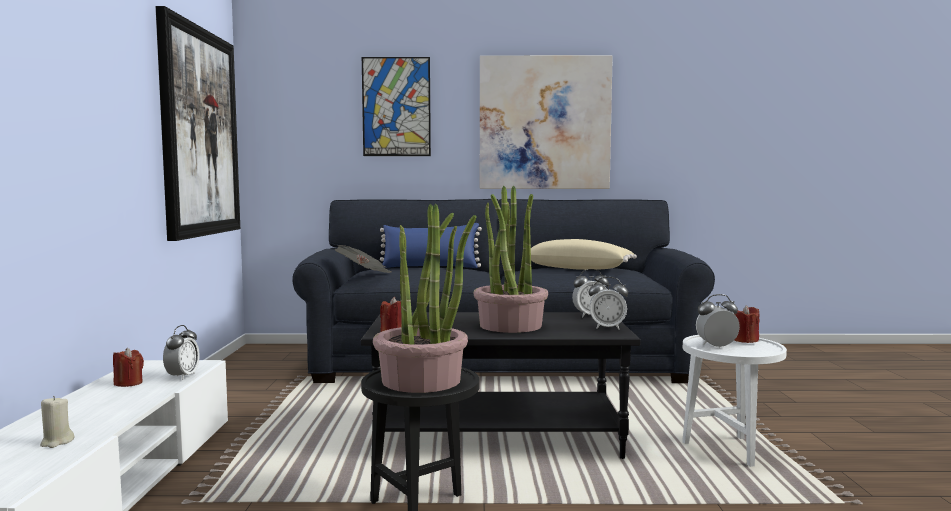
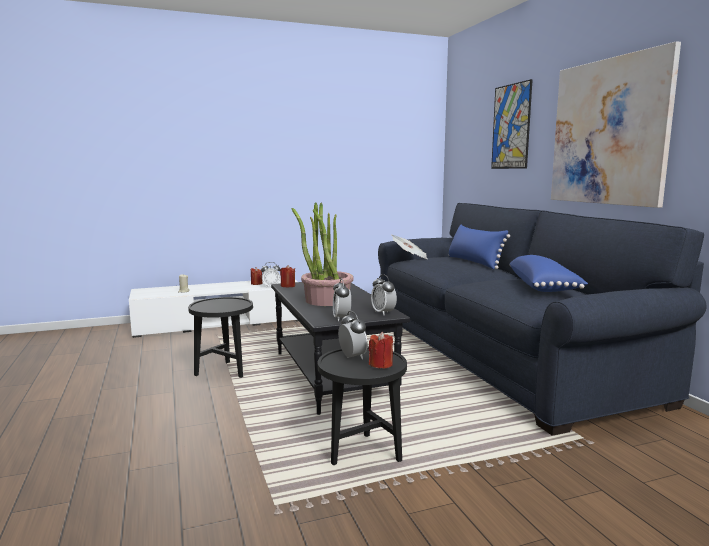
camera: 70 degrees right, 5 degrees up
picture [155,6,240,241] -> none
potted plant [373,203,477,393] -> none
beige pillow [531,239,637,270] -> blue pillow [510,255,588,292]
white side table [682,335,787,467] -> black side table [318,347,407,465]

